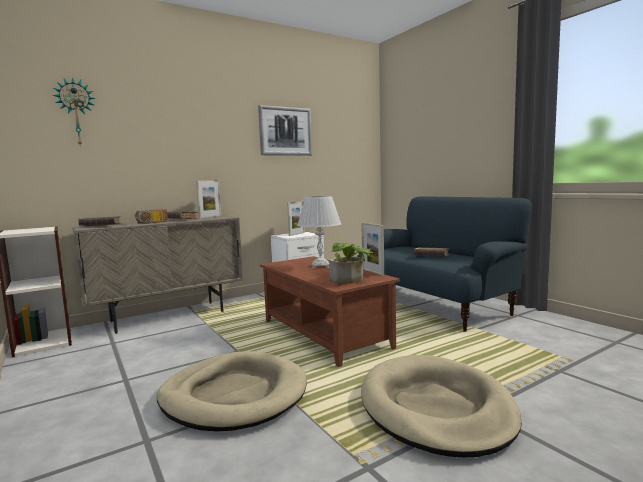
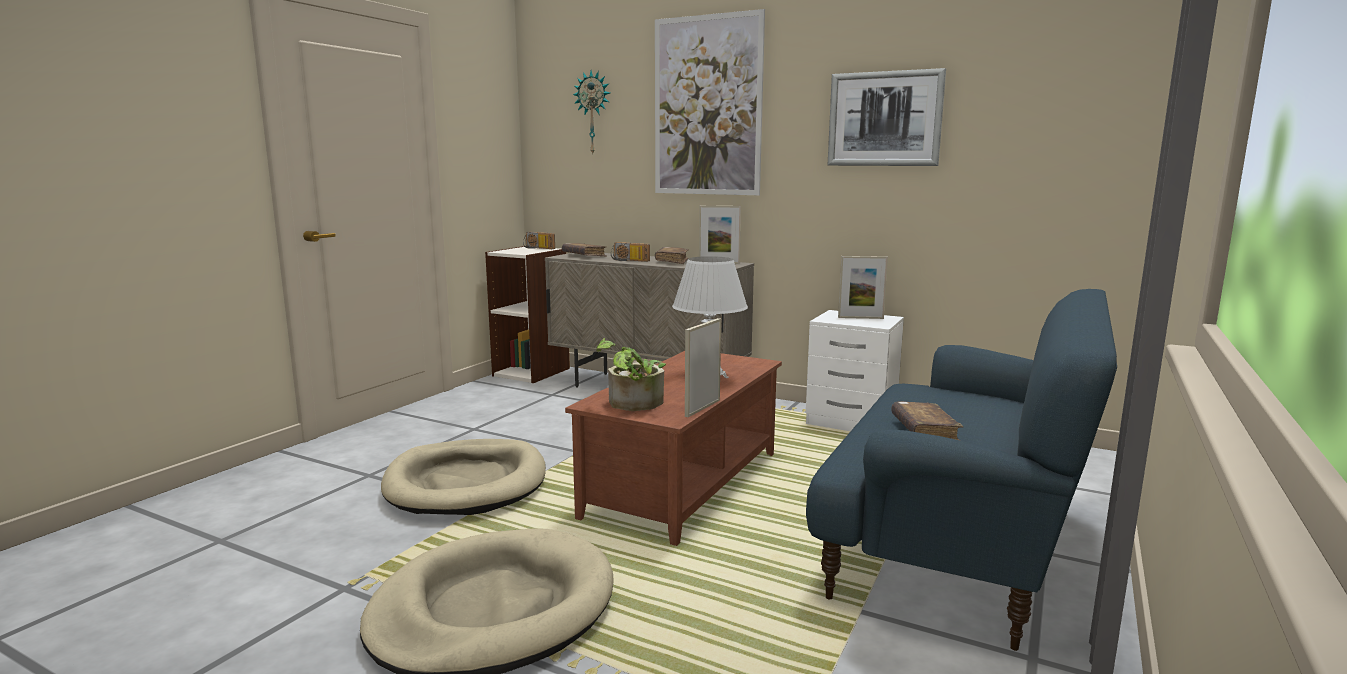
camera: 60 degrees right, 5 degrees up
none -> radio [523,232,555,249]
none -> picture [655,9,765,195]

